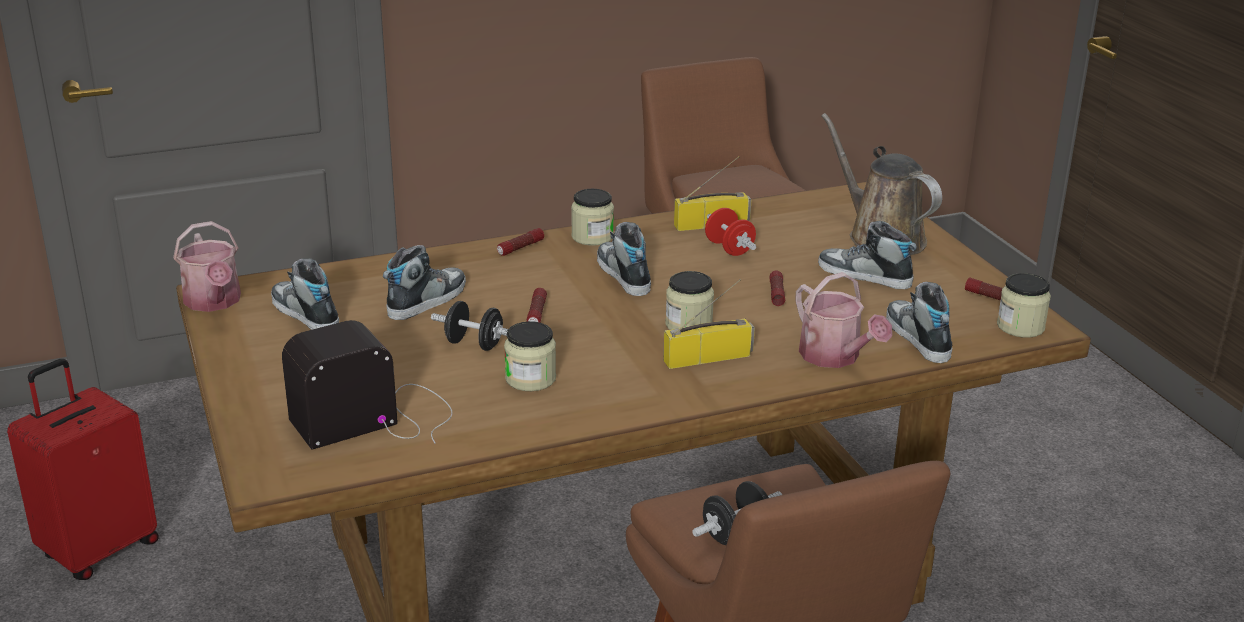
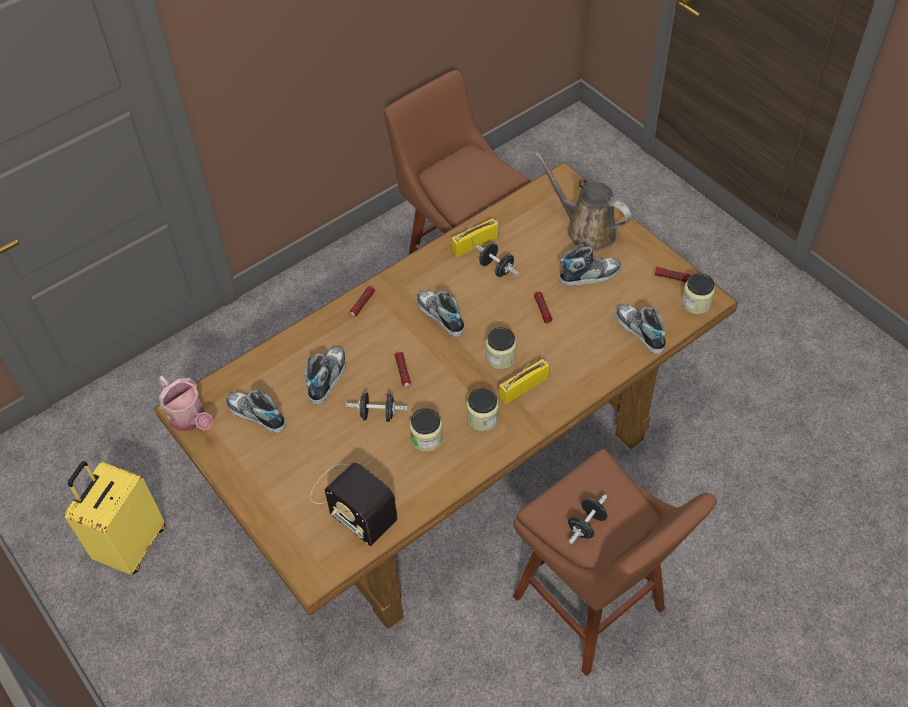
camera: 15 degrees left, 25 degrees up
red suitcase [7,359,159,580] -> yellow suitcase [65,461,165,575]
radio [282,320,453,450] -> radio turned 90 degrees counterclockwise [310,461,397,546]
jar [571,189,614,246] -> jar moved to [467,388,499,431]
red dumbbell [705,208,756,256] -> black dumbbell [476,243,519,277]
watering can [795,272,892,368] -> none
shoe [818,221,917,289] -> shoe turned 150 degrees clockwise [559,244,621,286]

